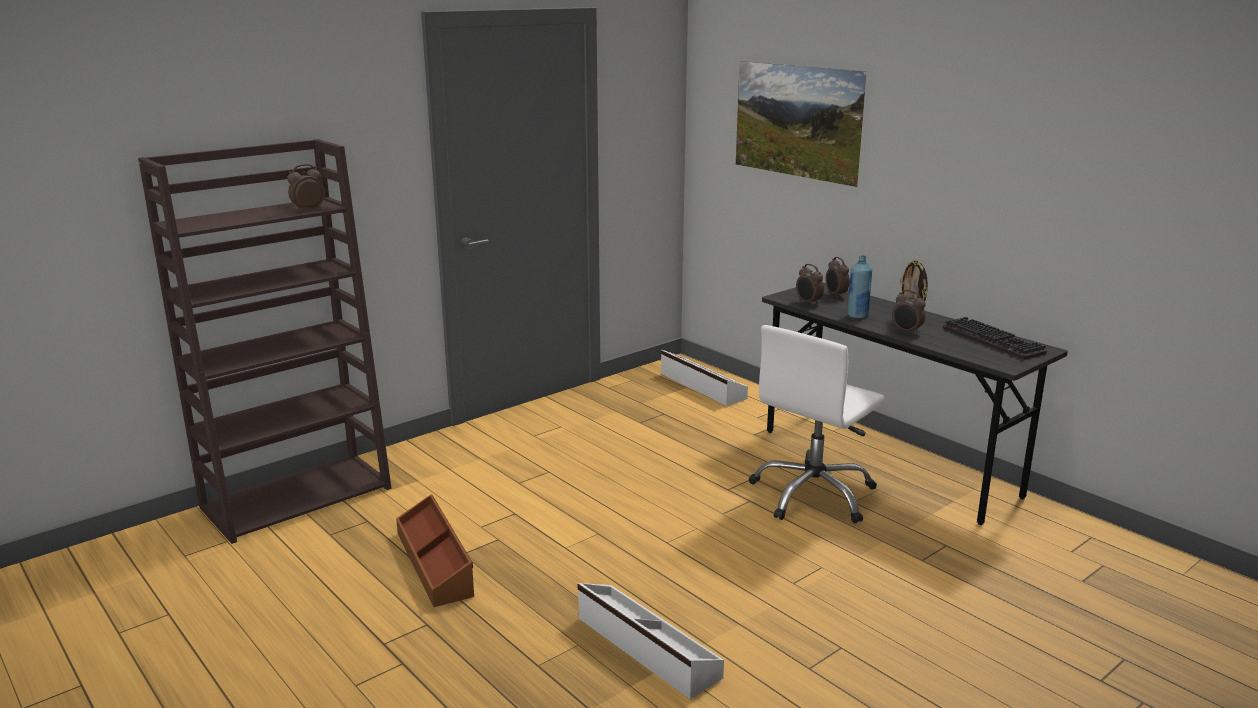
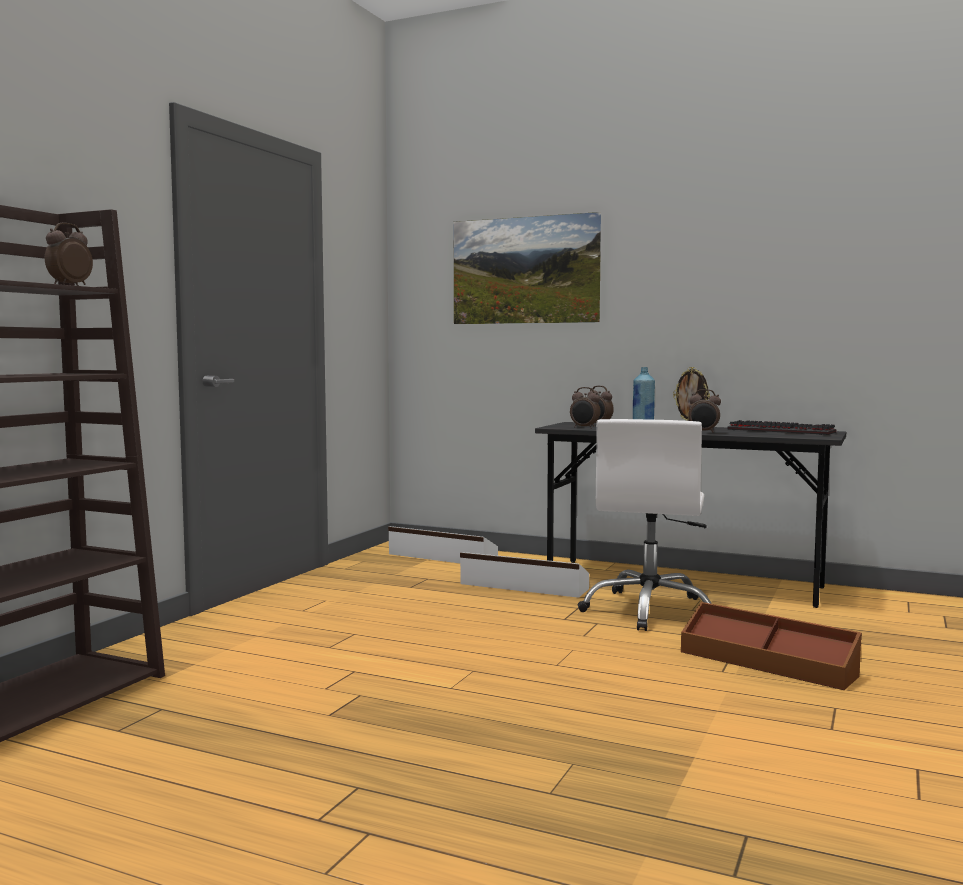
camera: 25 degrees left, 15 degrees down
brown storage box [396,494,474,607] -> brown storage box moved to [681,602,862,690]
white storage box [578,583,724,699] -> white storage box moved to [460,552,589,598]

